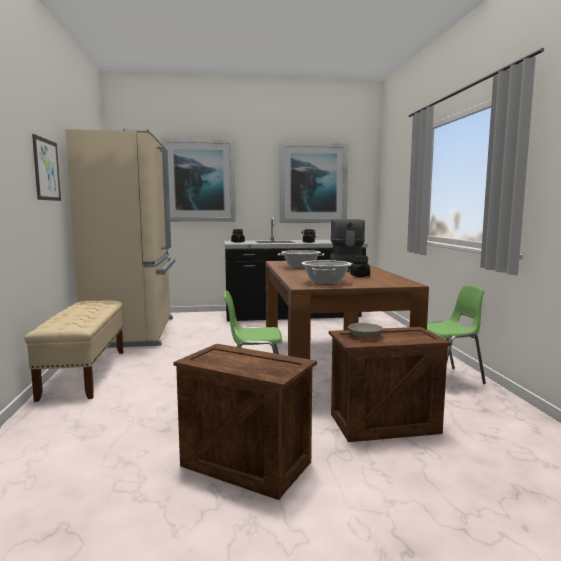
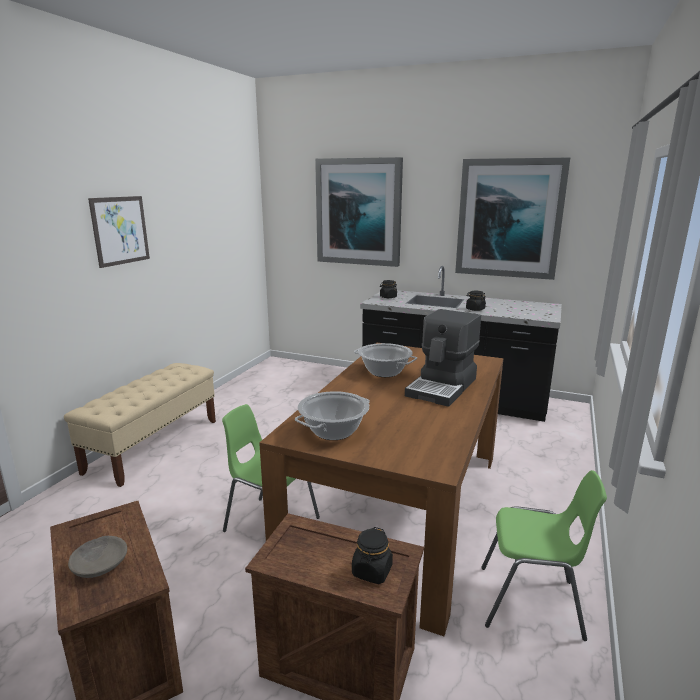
camera: 30 degrees right, 10 degrees up
beige fridge [65,129,175,348] -> none
grey bowl [348,323,383,337] -> grey bowl moved to [68,536,127,578]
black jar [350,255,370,277] -> black jar moved to [352,527,393,584]

